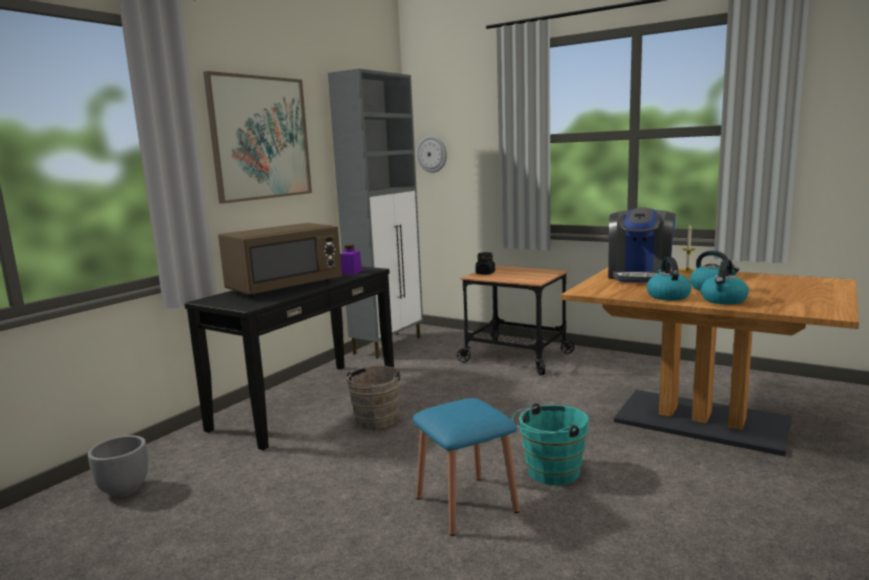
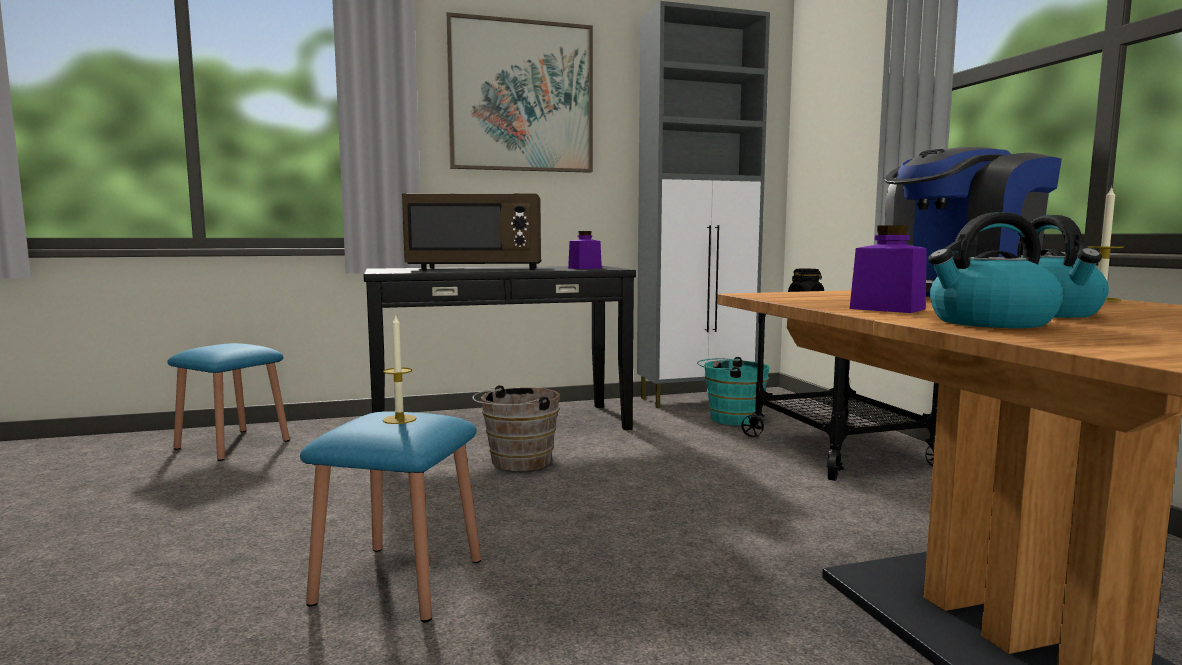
camera: 40 degrees right, 5 degrees down
grey planter [88,435,148,498] -> blue stool [167,343,290,461]
wall clock [417,136,447,173] -> none
turquoise bucket [512,403,589,485] -> turquoise bucket moved to [697,357,770,426]
kettle [647,257,691,300] -> purple jar [850,225,927,313]
none -> candle [383,314,417,424]

